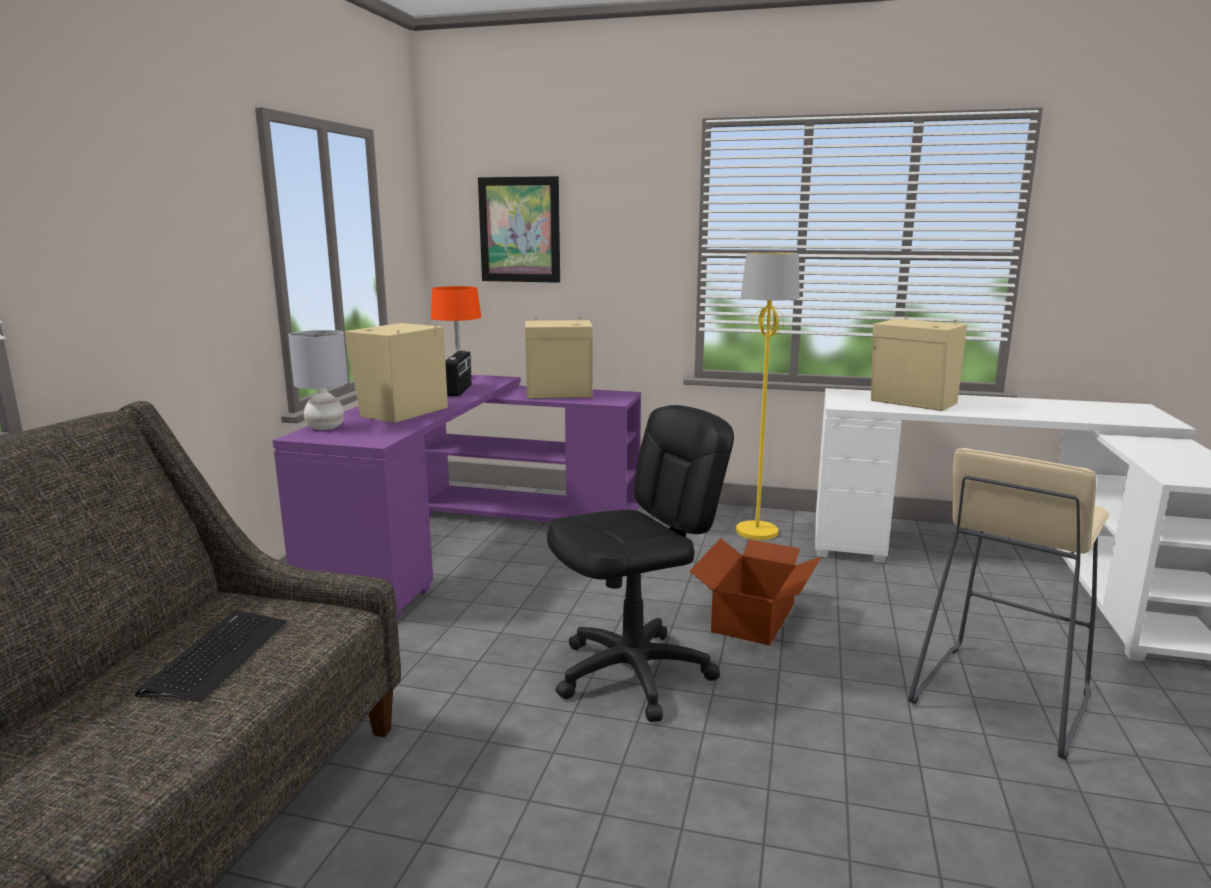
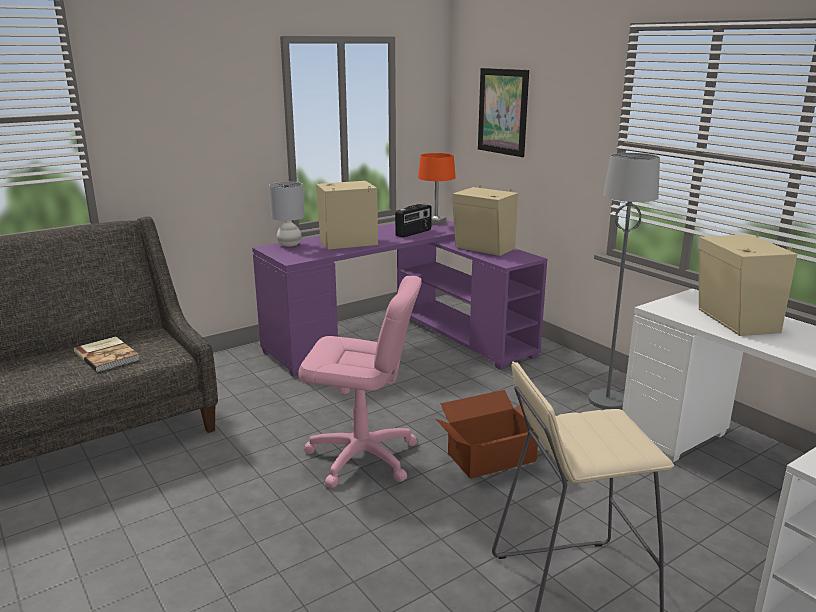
camera: 40 degrees right, 5 degrees up
keyboard [135,611,287,702] -> book [74,336,140,372]
black office chair [547,405,734,722] -> pink office chair [298,276,422,488]
yellow floor lamp [736,252,800,540] -> grey floor lamp [588,153,660,409]

